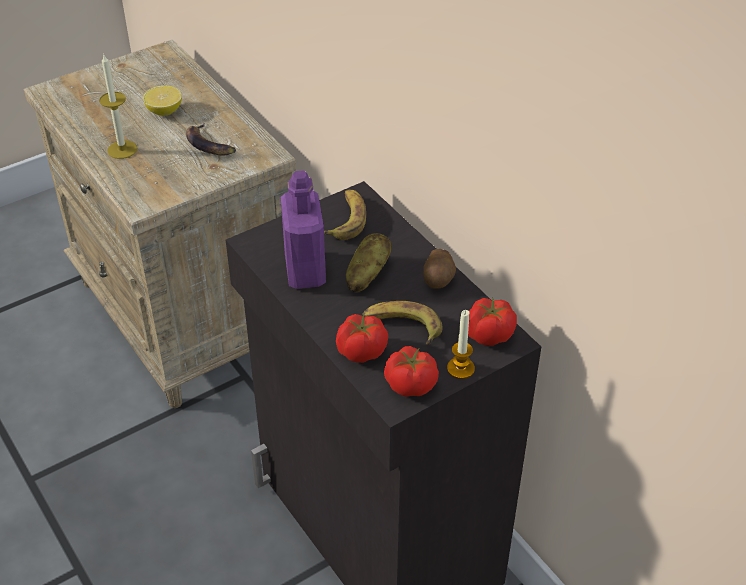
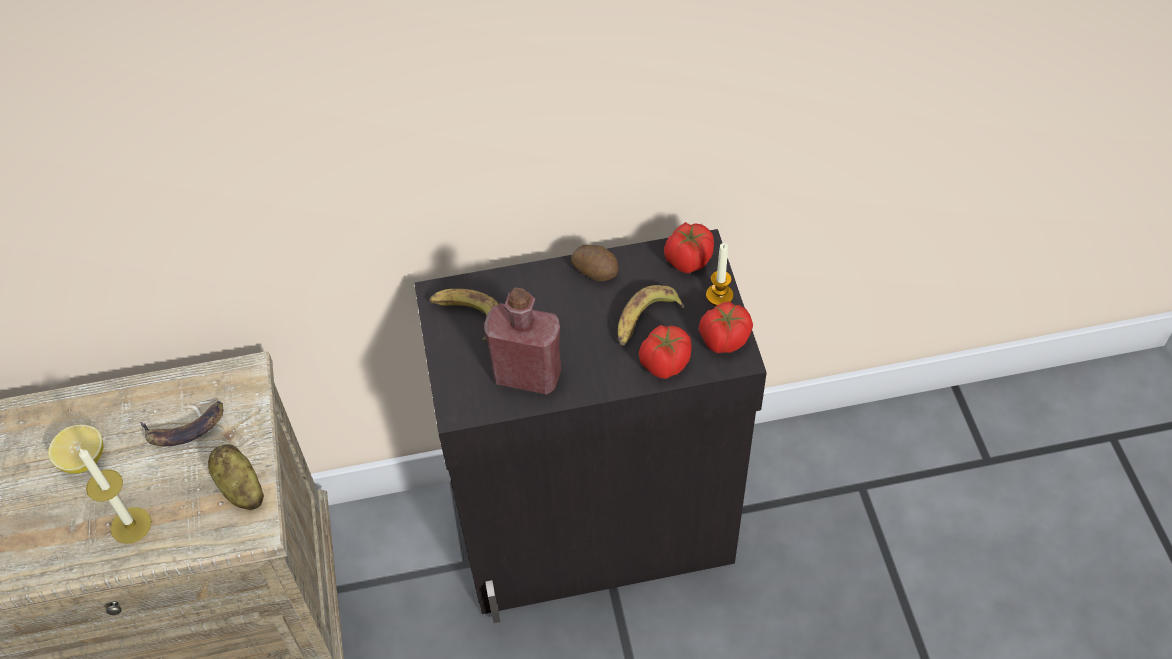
camera: 65 degrees left, 10 degrees up
purple bottle [281,171,326,289] -> red bottle [484,288,561,395]
potato [346,233,392,292] -> potato moved to [208,444,264,510]

